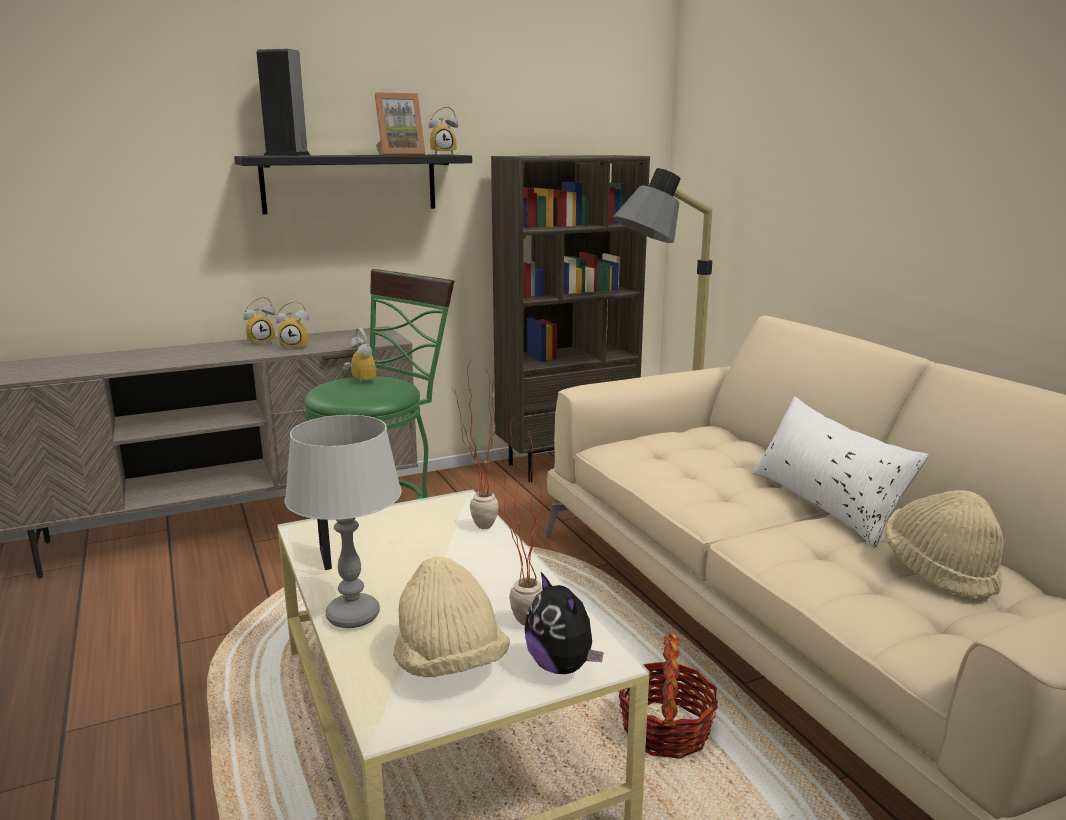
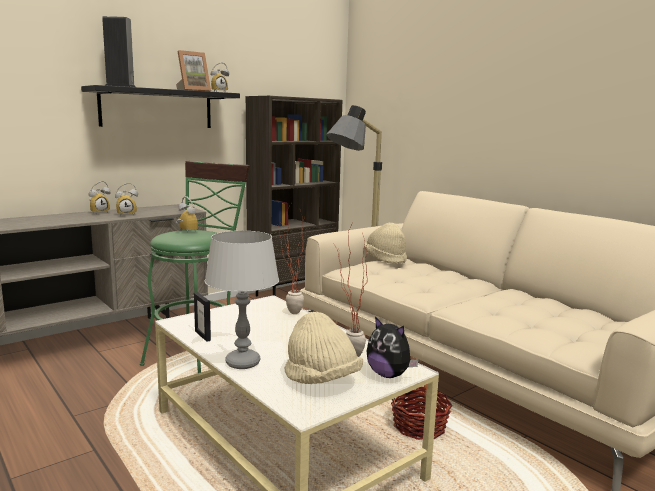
camera: 15 degrees left, 5 degrees down
white pillow [752,397,929,548] -> none
beige hat [885,490,1003,598] -> beige hat moved to [364,223,407,264]

